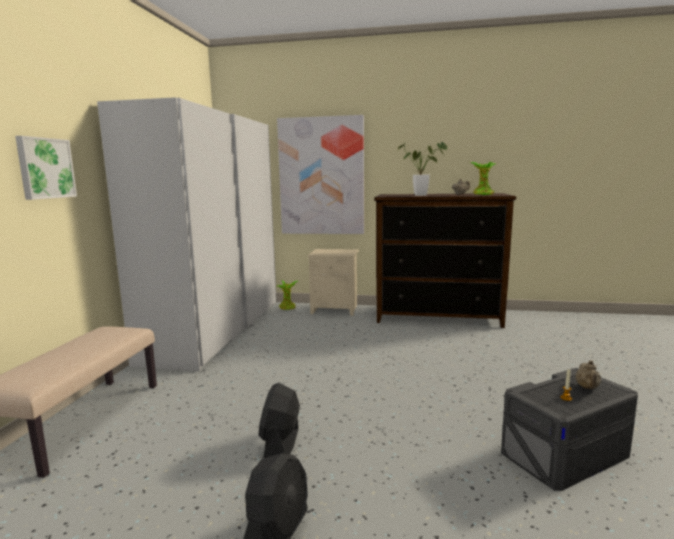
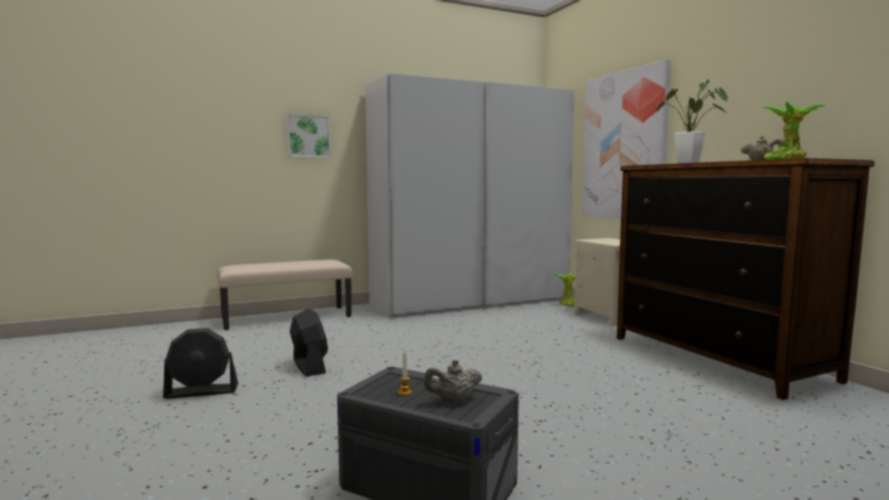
camera: 55 degrees right, 5 degrees down
black fan [259,383,300,458] -> black fan turned 90 degrees clockwise [290,308,328,376]

